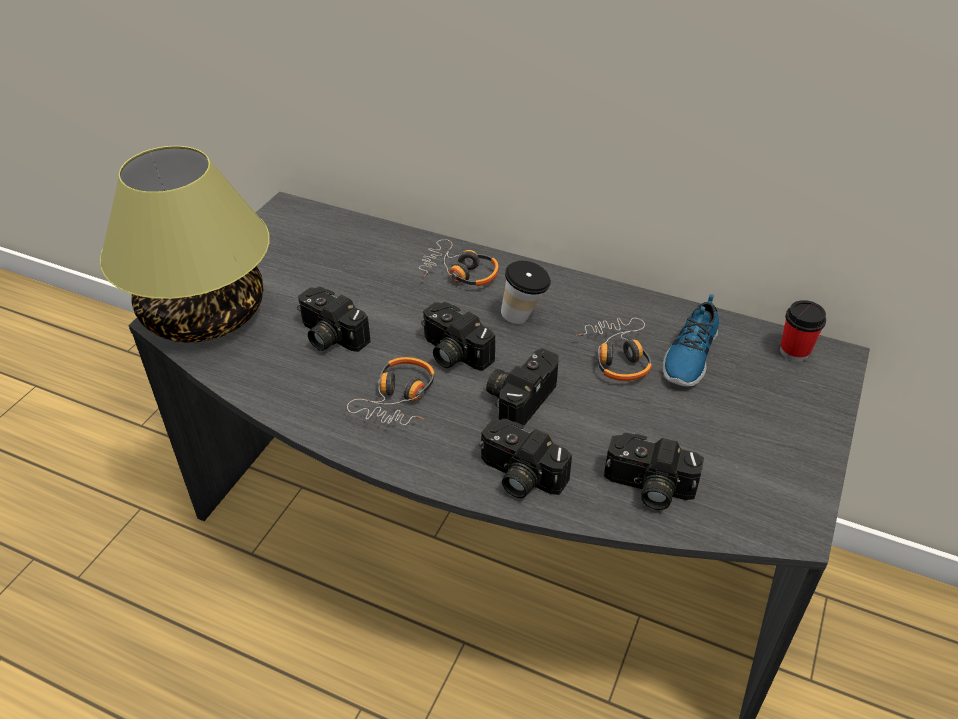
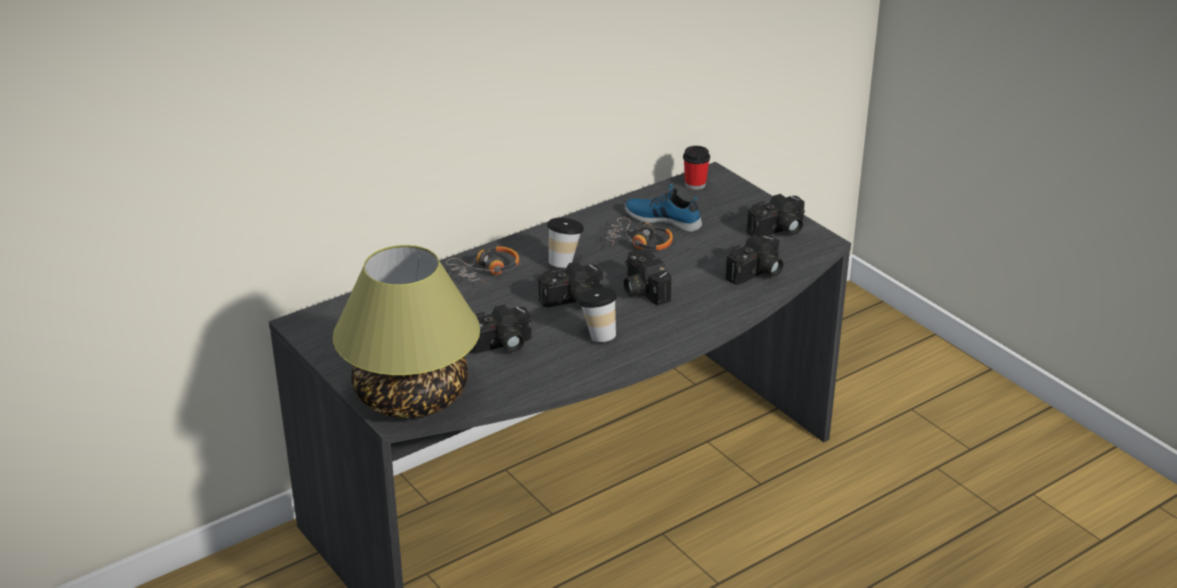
camera: 60 degrees left, 10 degrees down
headphones [347,357,435,425] -> cup [577,288,617,342]
camera [479,419,572,498] -> camera moved to [747,194,805,238]
shoe [663,294,719,387] -> shoe turned 150 degrees clockwise [625,184,702,232]

